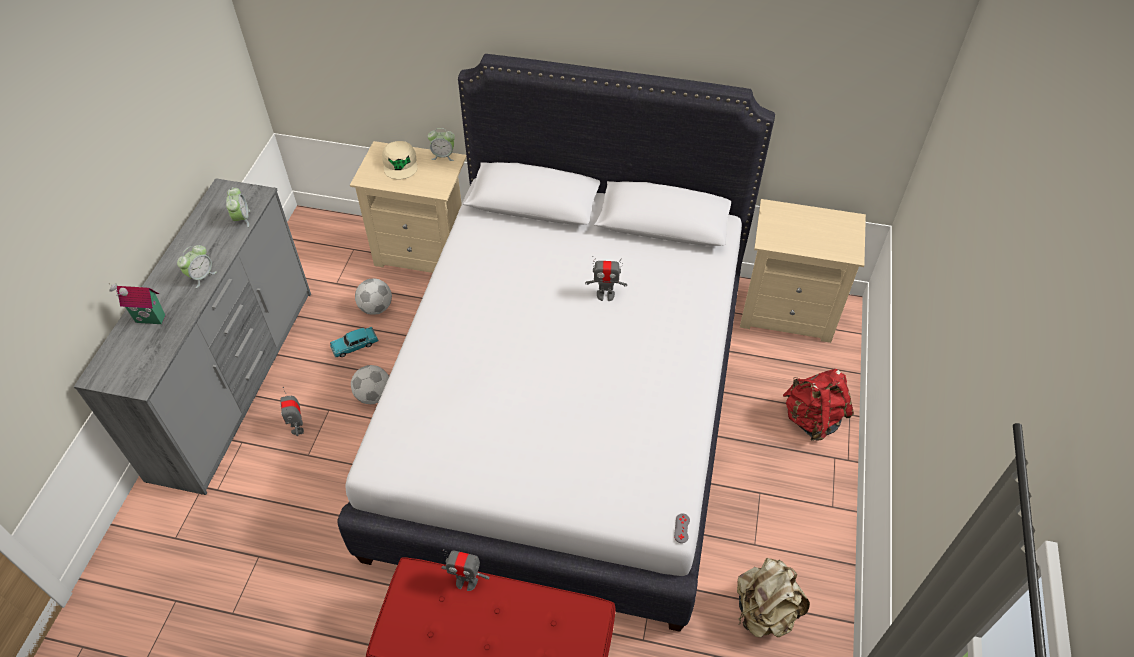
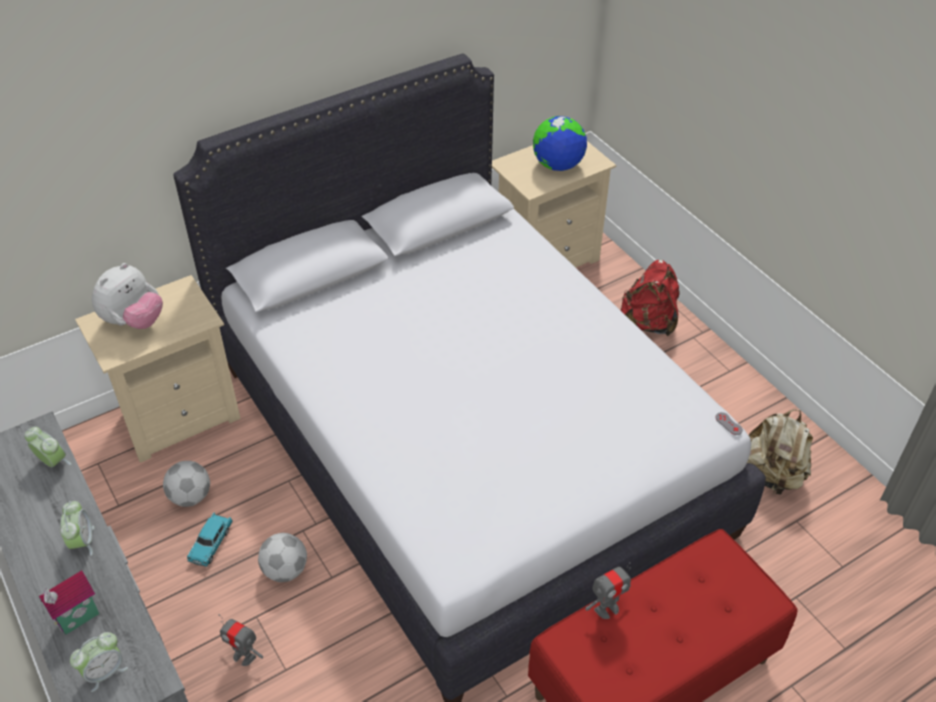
camera: 45 degrees left, 5 degrees down
beige cap [382,141,418,180] -> plush toy [92,263,163,329]
alarm clock [427,128,455,161] -> alarm clock moved to [70,632,128,692]
toy robot [585,256,627,301] -> none
none -> globe [533,116,587,171]

